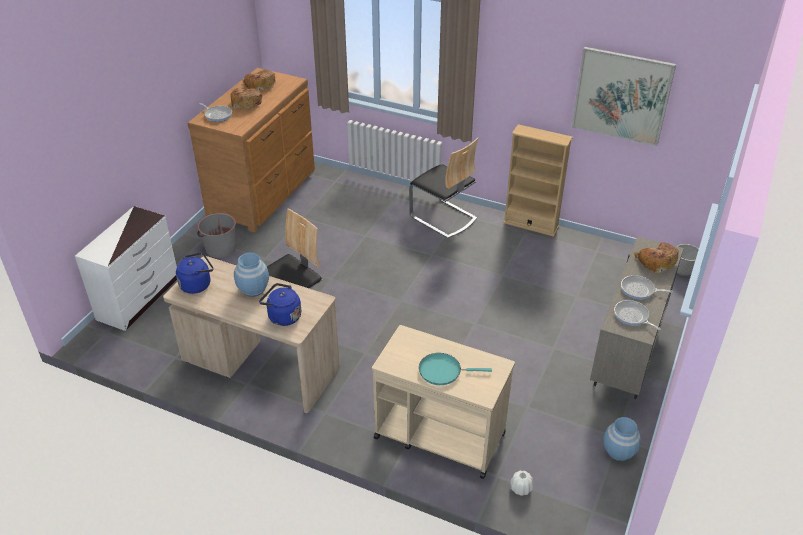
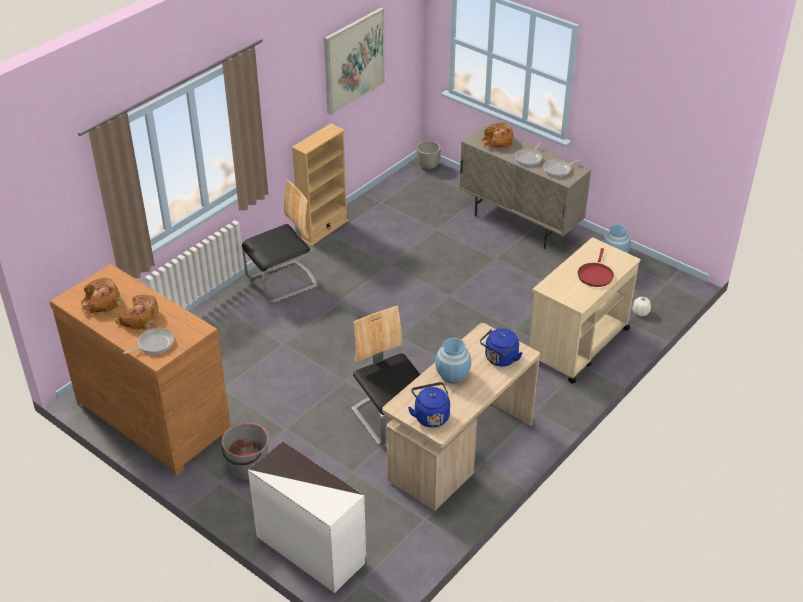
camera: 75 degrees left, 0 degrees up
turquoise frying pan [419,353,492,385] -> red frying pan [578,248,614,287]

